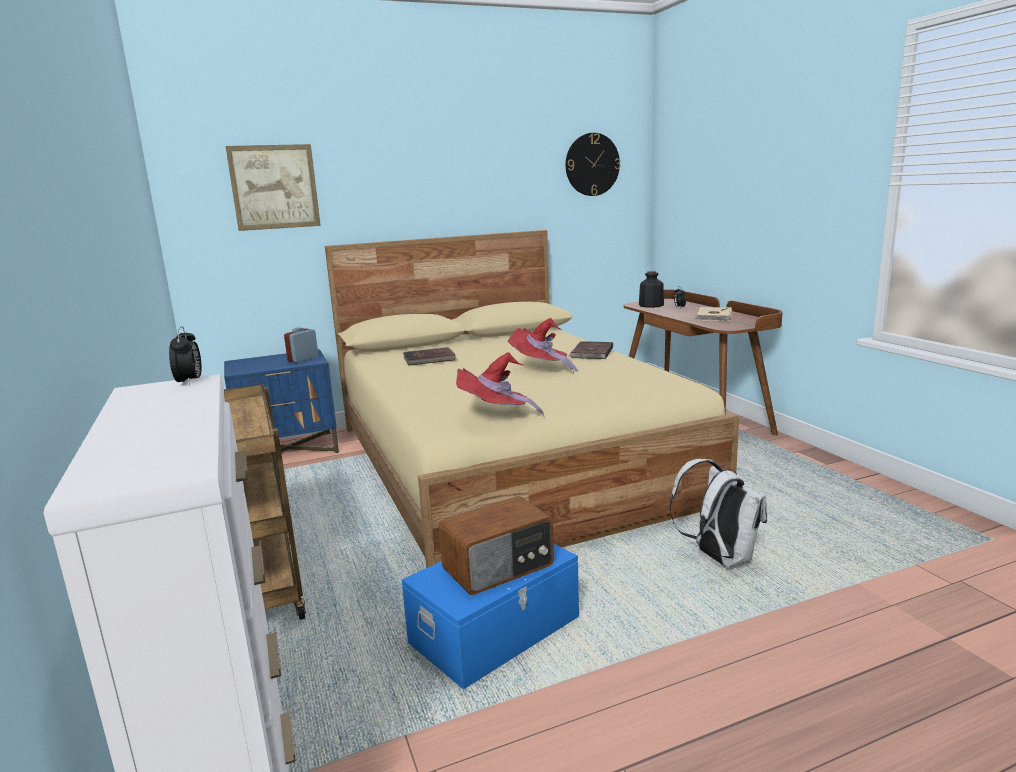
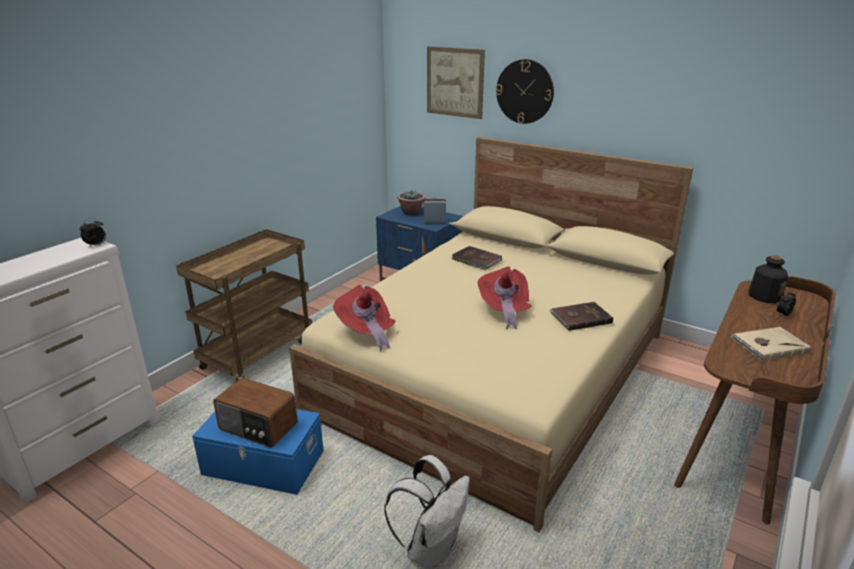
camera: 55 degrees right, 10 degrees up
wall clock [566,133,620,196] -> wall clock moved to [496,59,554,124]
none -> potted plant [397,191,426,215]

